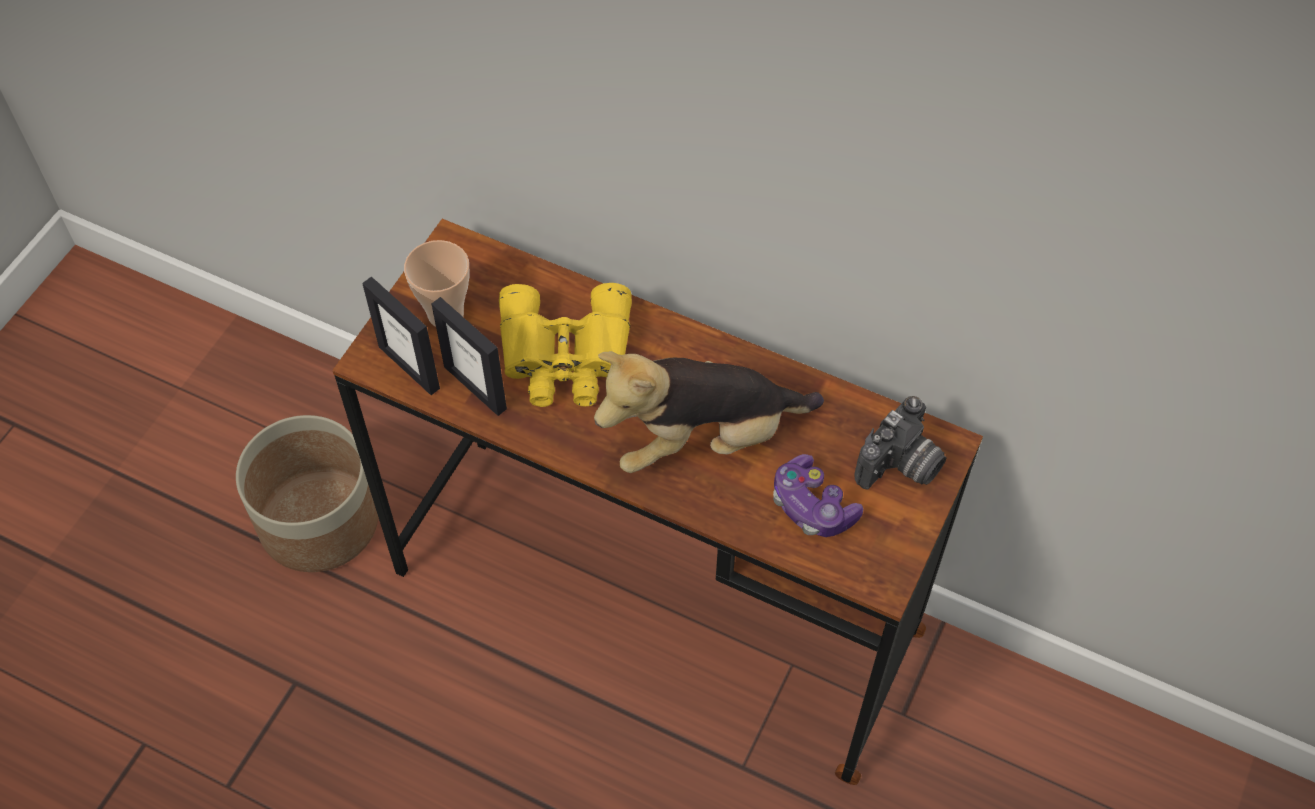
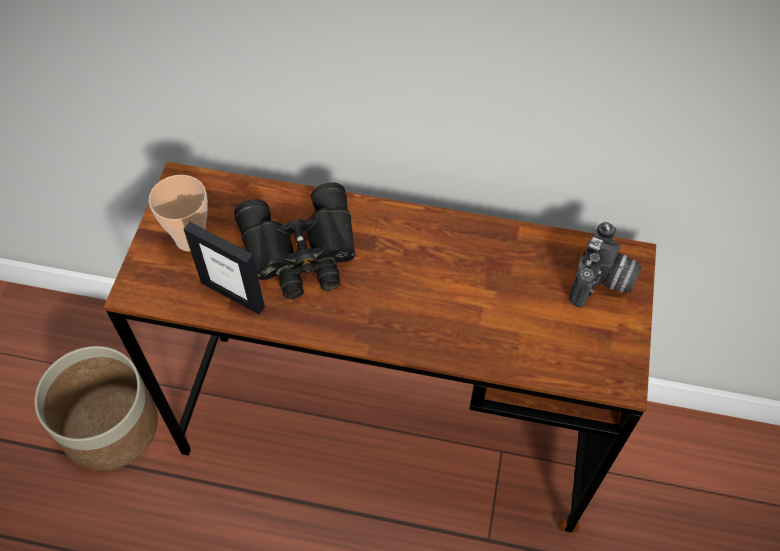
camera: 15 degrees left, 0 degrees up
picture frame [362,277,440,395] -> none
yellow binoculars [499,283,632,407] -> black binoculars [234,182,356,299]
plush toy [594,351,824,473] -> none
game controller [773,454,863,537] -> none

